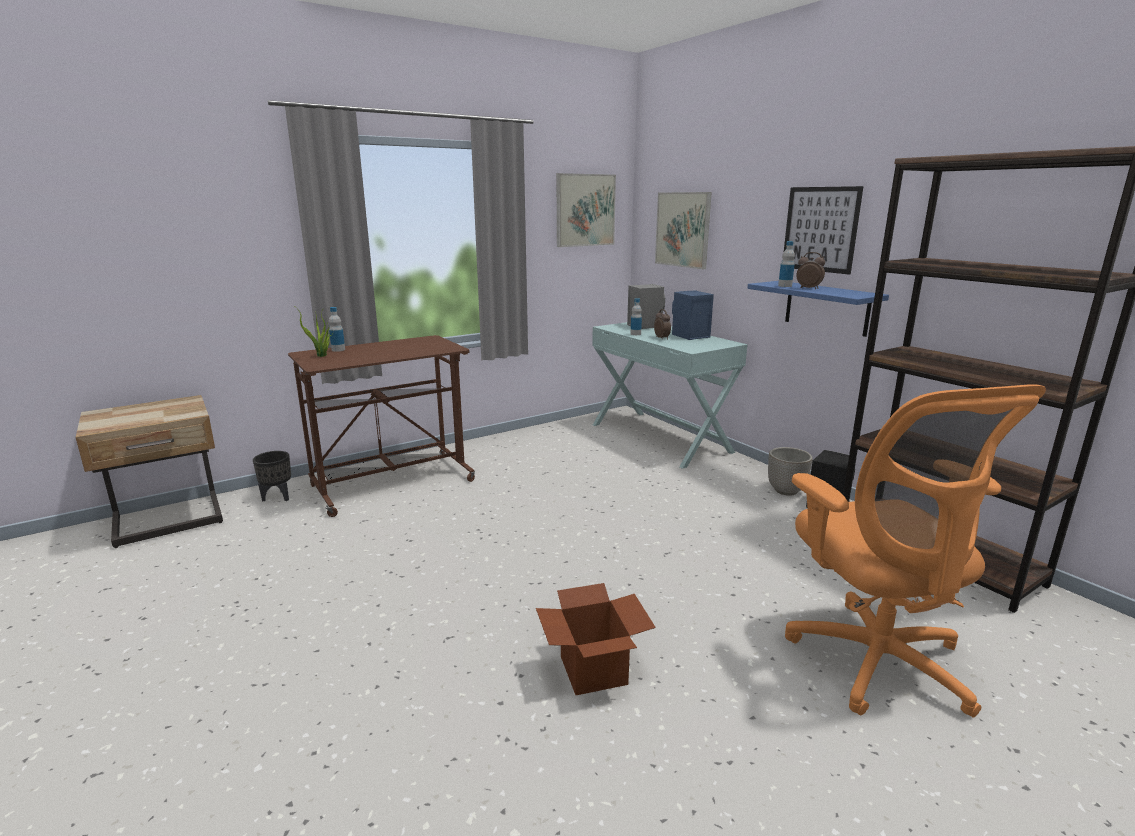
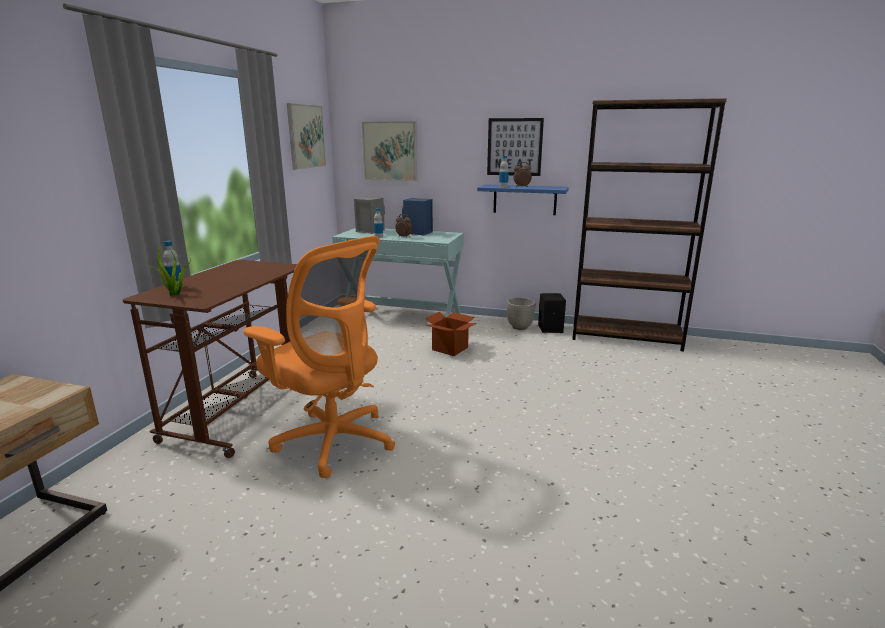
camera: 40 degrees left, 0 degrees up
black planter [253,451,291,502] -> none
cardboard box [536,583,656,695] -> cardboard box moved to [425,312,477,356]
orange office chair [785,384,1046,718] -> orange office chair moved to [243,236,395,478]

